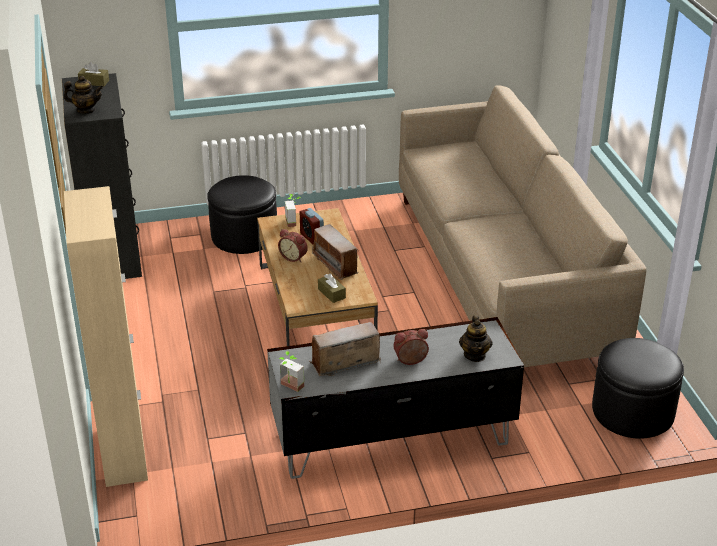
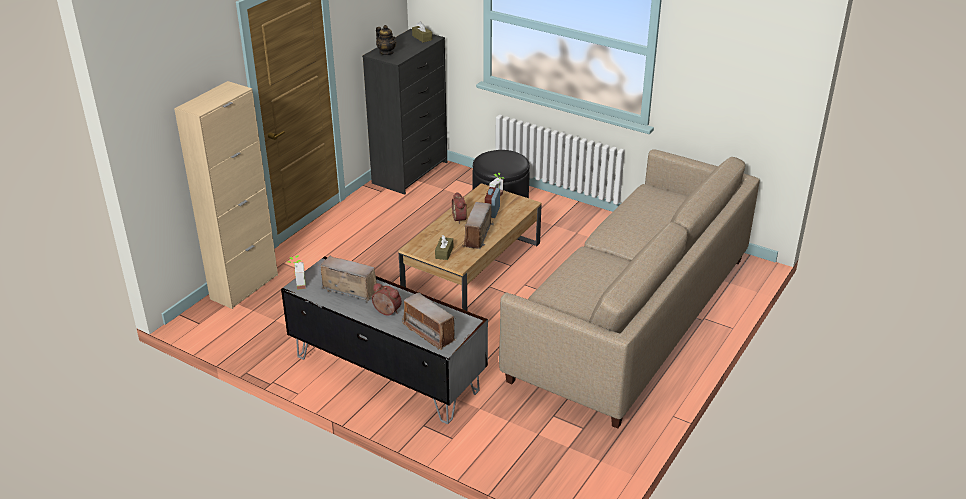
camera: 45 degrees right, 0 degrees up
teapot [459,315,493,362] -> radio [402,293,456,350]
black ottoman [592,338,684,439] -> none

